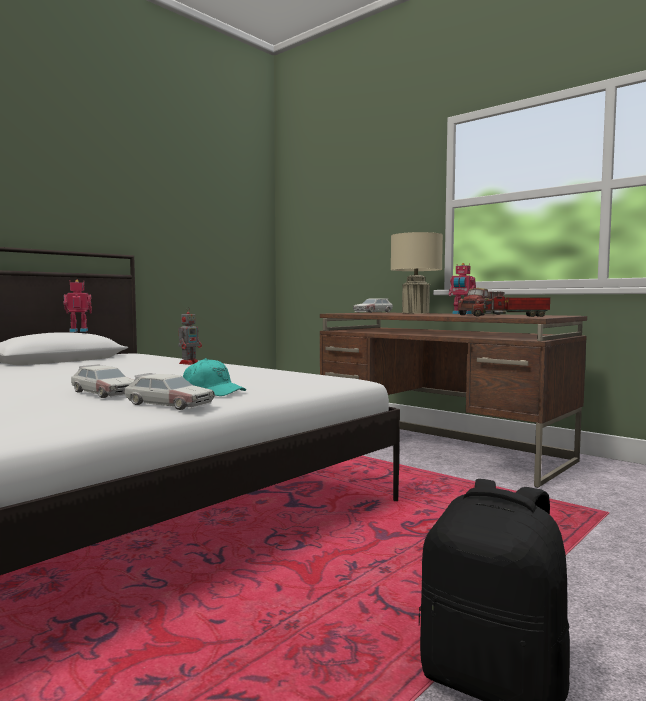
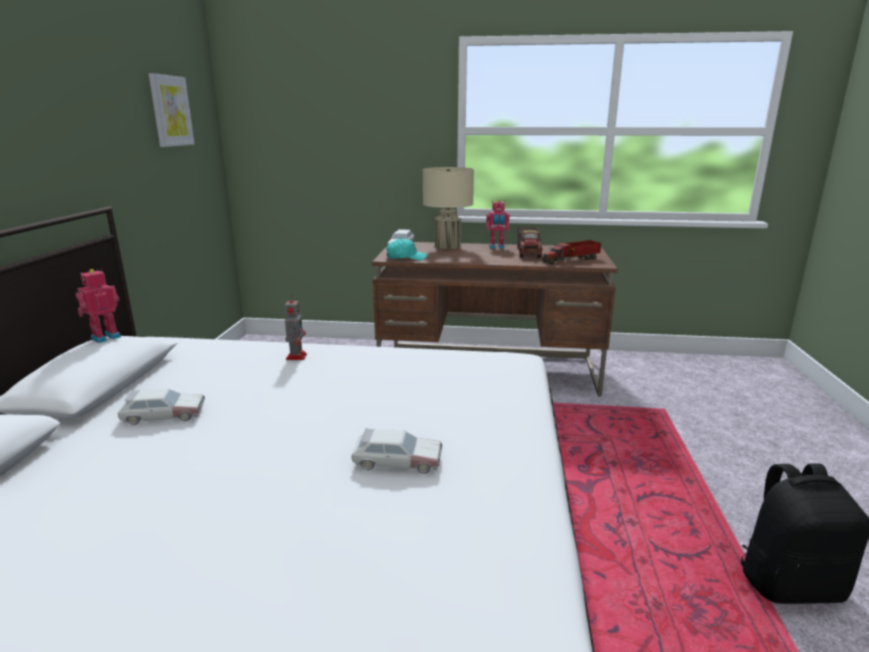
camera: 35 degrees left, 15 degrees up
toy car [125,373,215,410] -> toy car moved to [118,388,205,425]
turquoise cap [183,358,246,396] -> turquoise cap moved to [386,238,427,260]
none -> picture [148,73,194,147]

